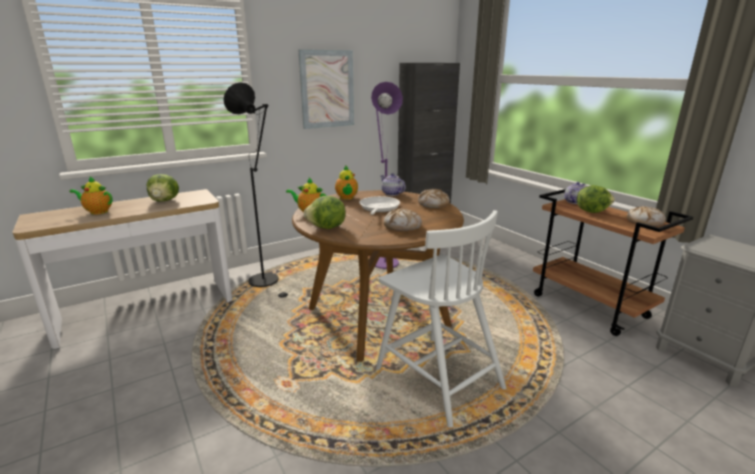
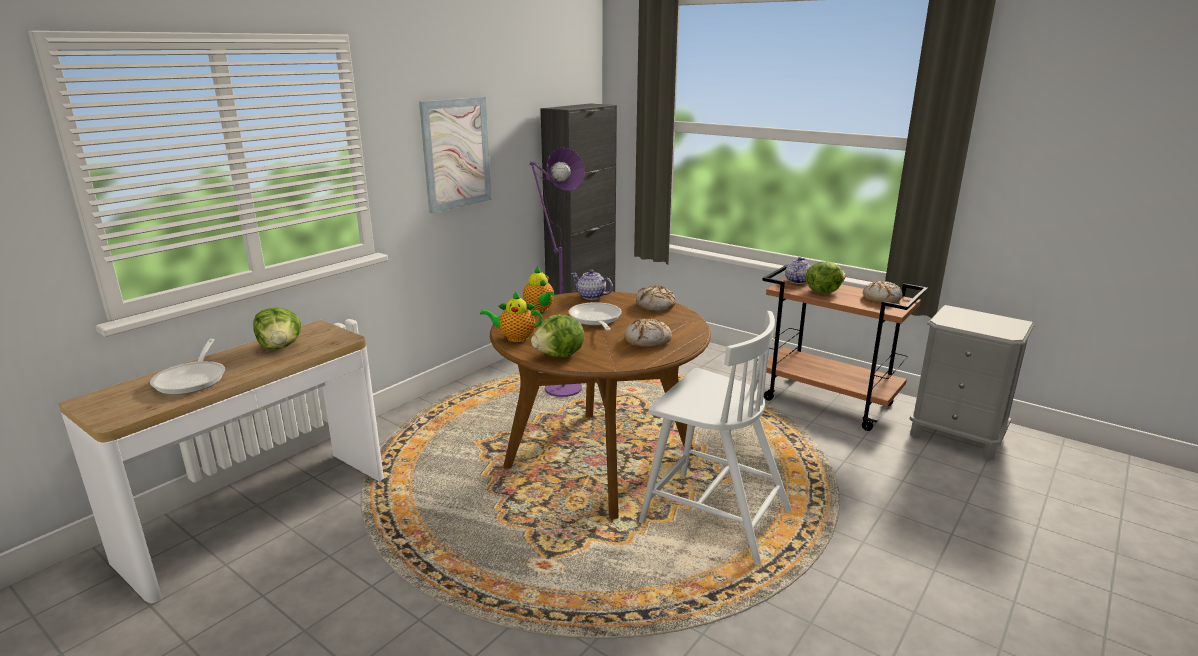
camera: 20 degrees left, 0 degrees up
teapot [69,176,113,215] -> frying pan [150,339,225,395]
black floor lamp [223,82,288,298] -> none

